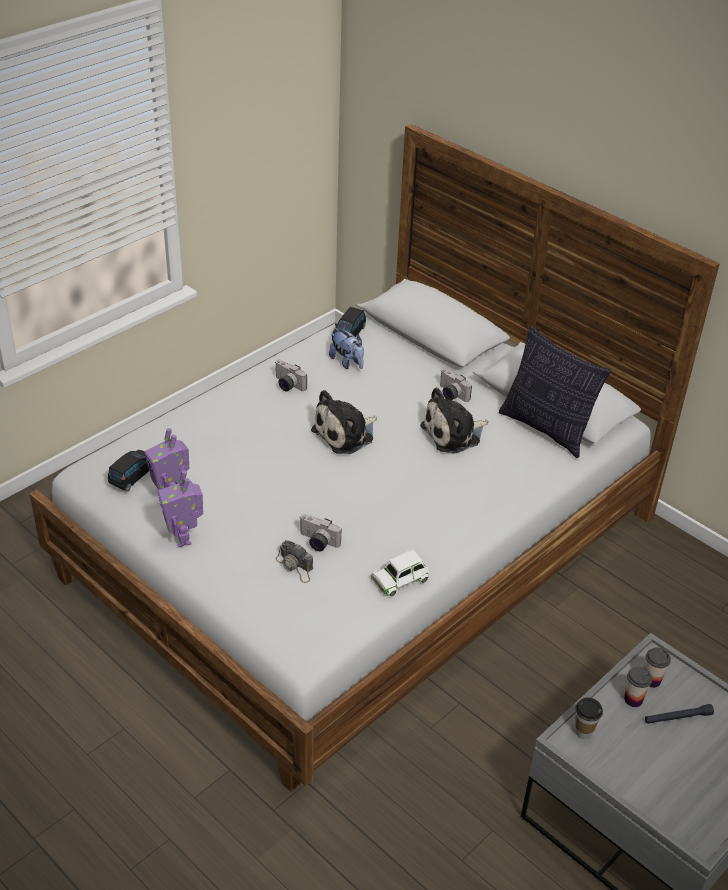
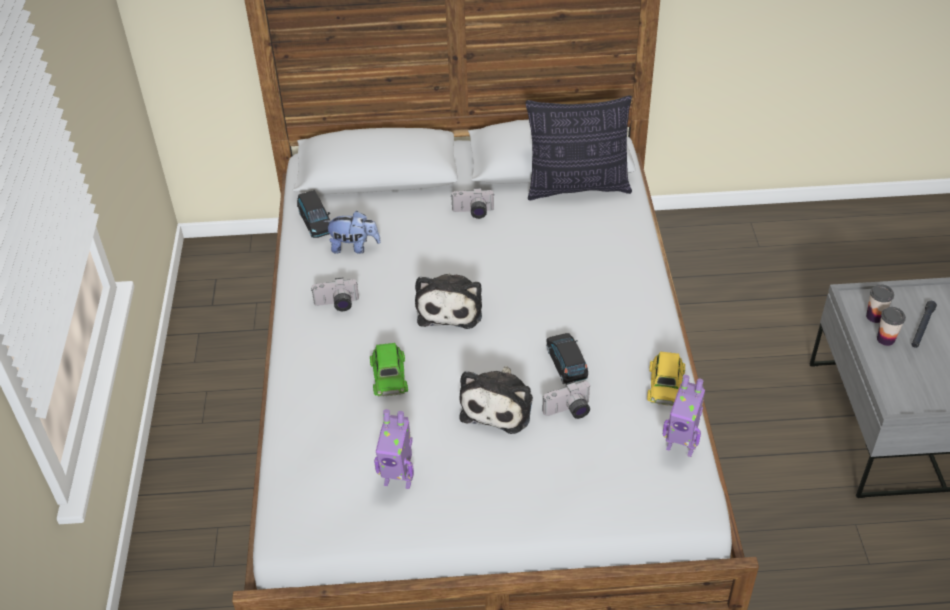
camera: 45 degrees left, 5 degrees up
black toy car [108,450,149,491] -> black toy car moved to [546,333,588,384]
toy robot [158,470,203,547] -> toy robot moved to [663,375,705,457]
camera [276,540,313,583] -> none
white toy car [371,550,430,596] -> yellow toy car [647,351,685,406]
plush toy [420,387,488,454] -> plush toy moved to [459,366,533,434]
cup [575,697,603,739] -> none
none -> green toy car [370,343,408,397]

